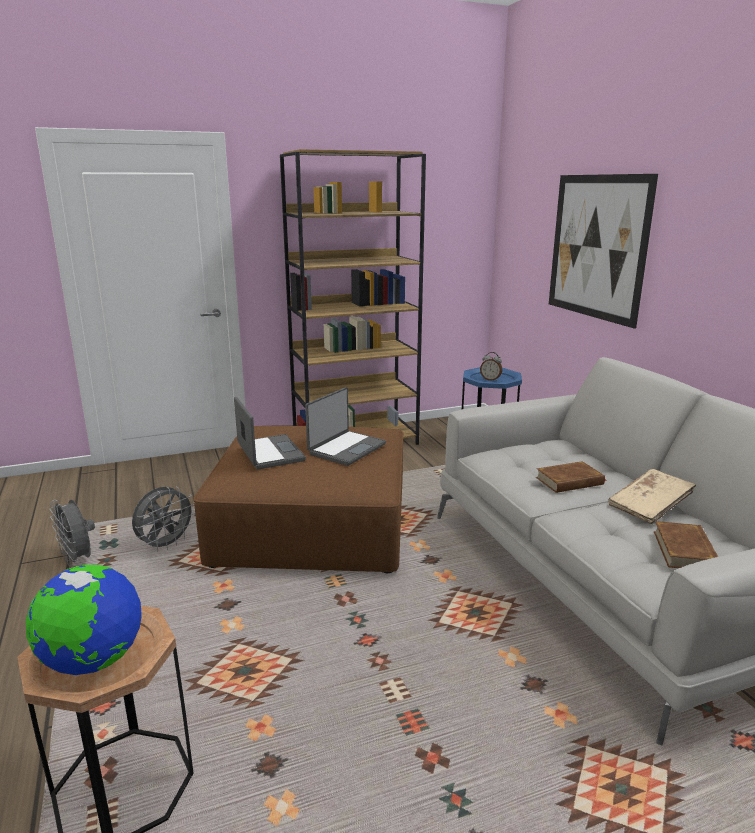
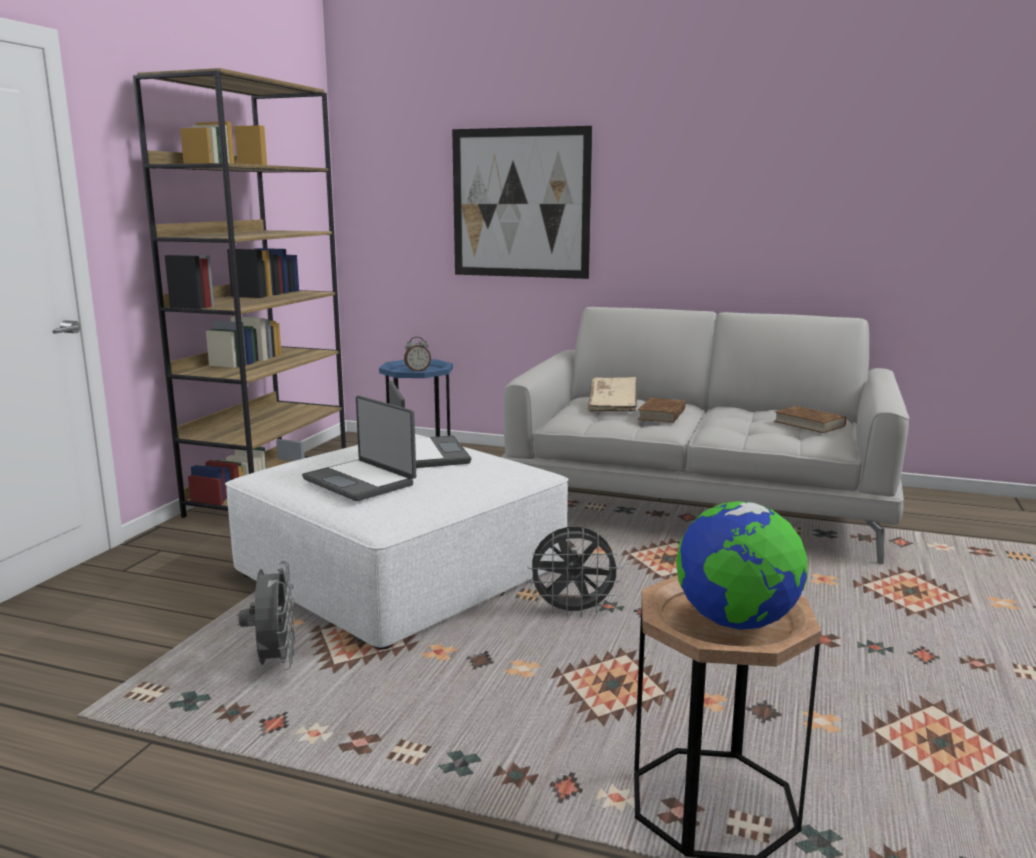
camera: 50 degrees left, 5 degrees down
grey fan [49,499,95,567] -> grey fan moved to [527,527,623,617]
brown ottoman [193,426,403,573] -> white ottoman [225,434,569,650]
laptop [234,397,306,470] -> laptop turned 150 degrees counterclockwise [302,395,416,501]
beige book [608,469,696,524] -> beige book moved to [588,377,637,412]

